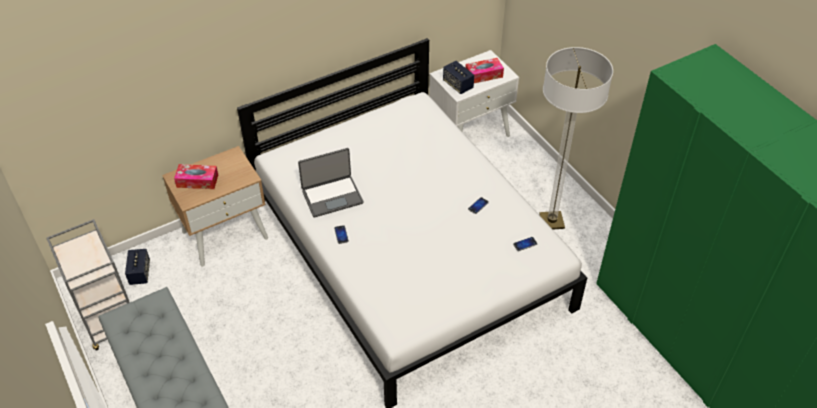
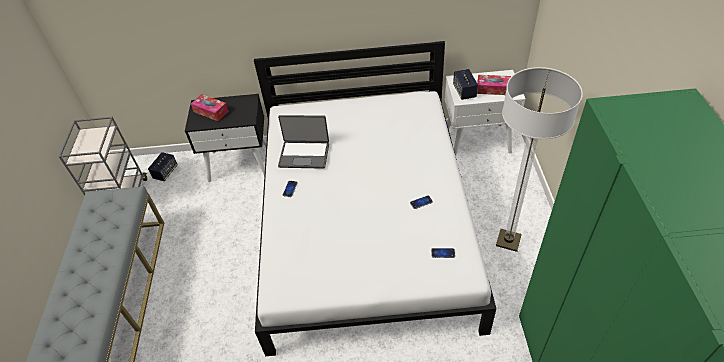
camera: 30 degrees right, 0 degrees up
beige nightstand [162,146,268,267] -> black nightstand [185,94,267,182]

